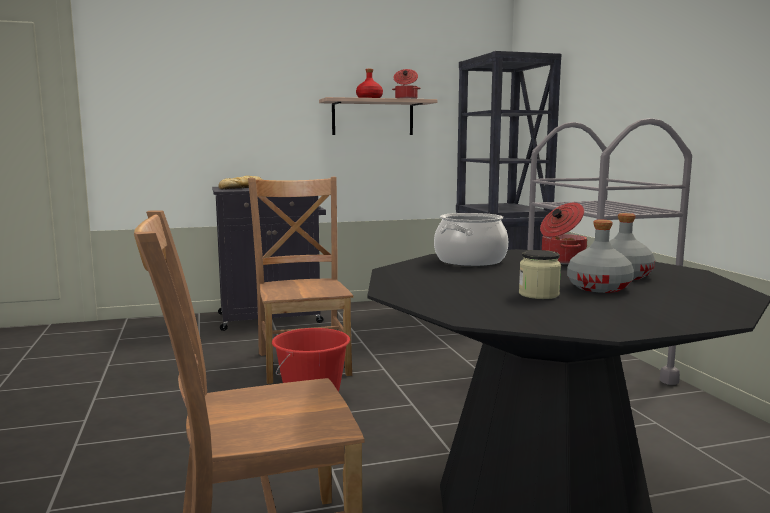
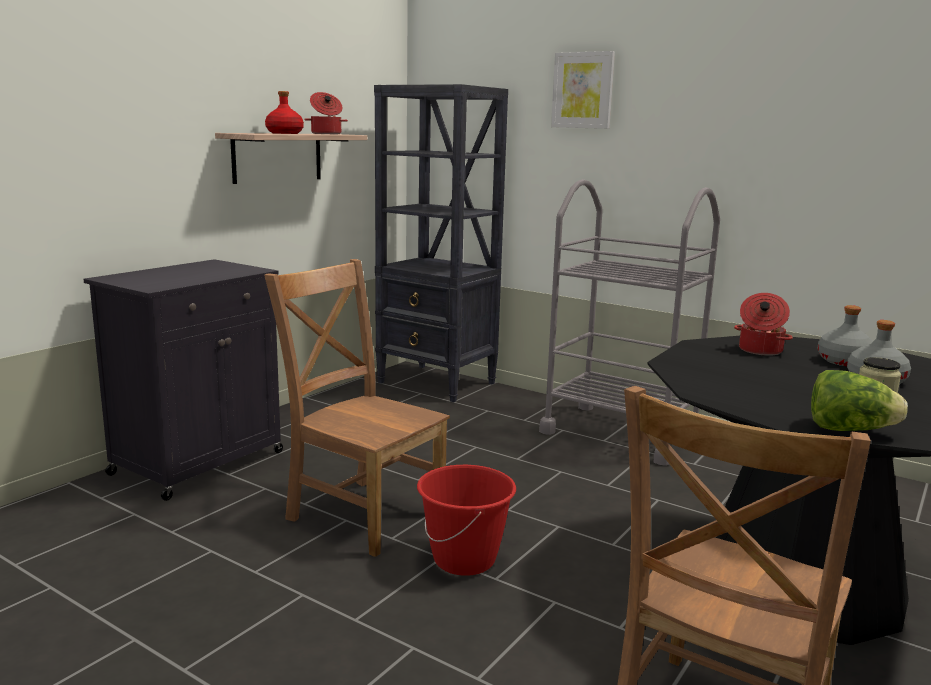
camera: 40 degrees left, 5 degrees up
bread [218,176,263,189] -> none
cooking pot [434,213,508,266] -> none
none -> picture [551,51,615,129]
none -> lettuce [811,370,908,431]

